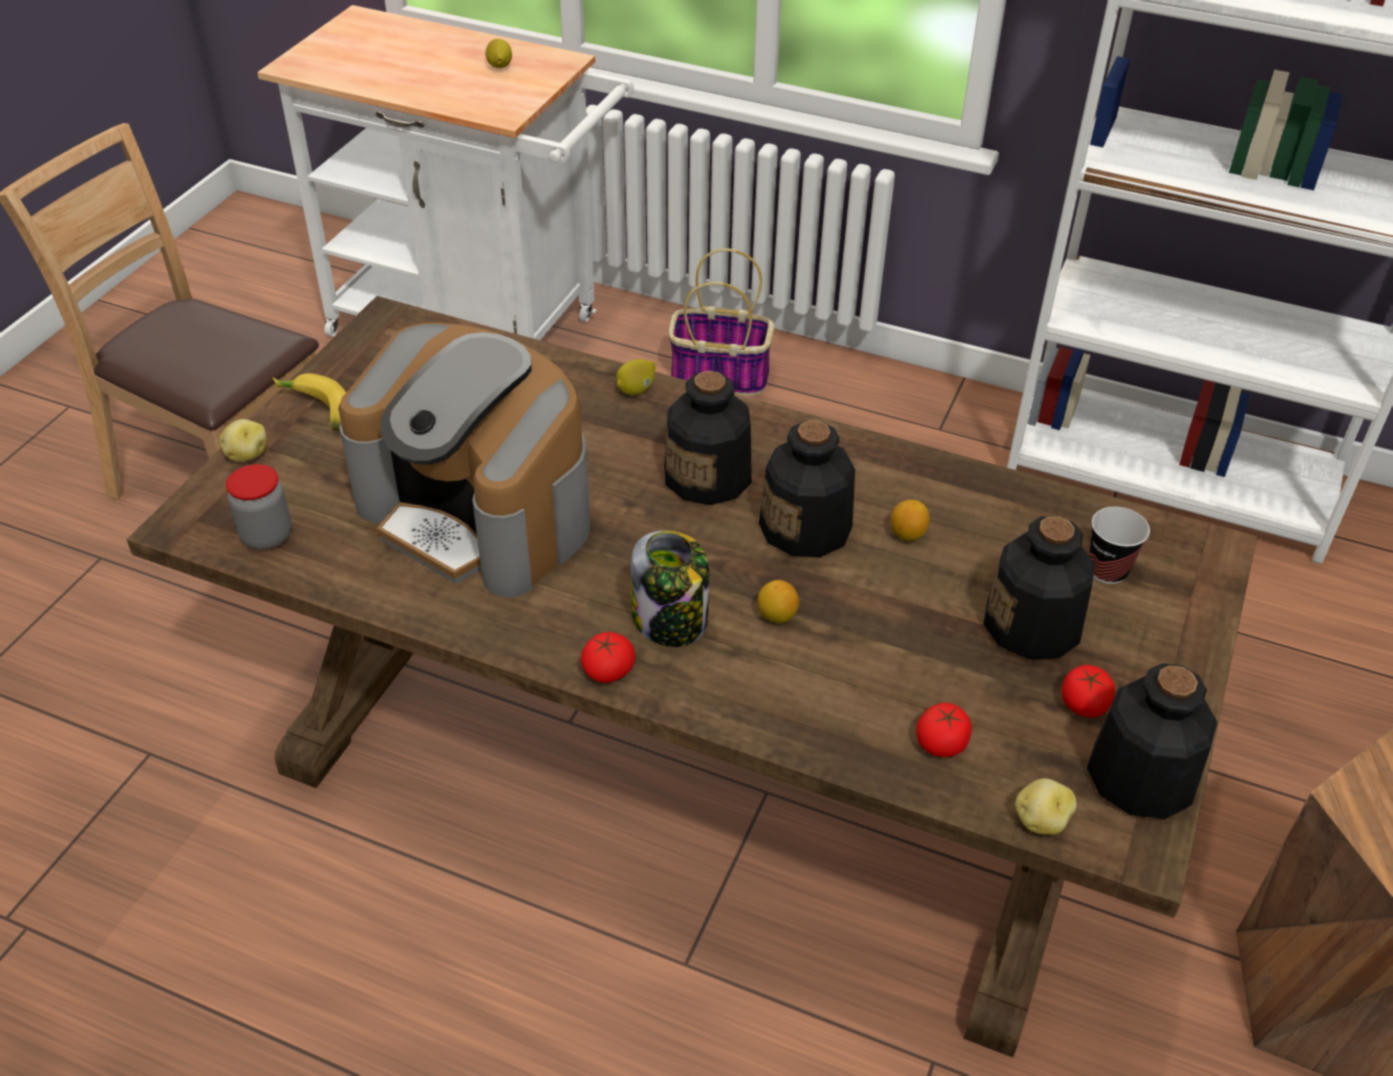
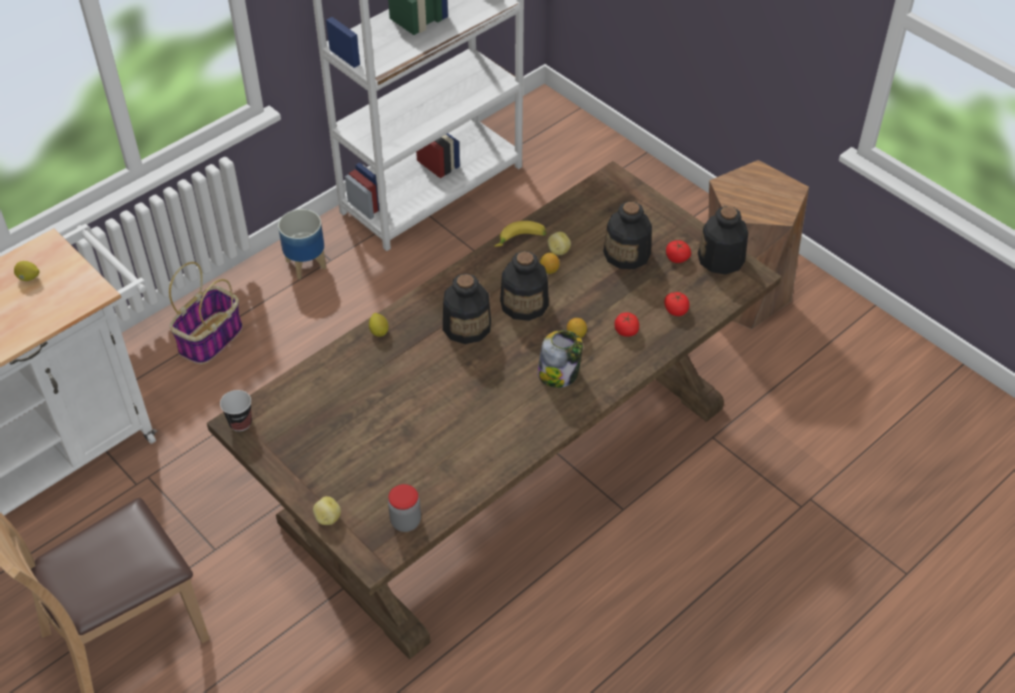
camera: 65 degrees left, 5 degrees up
banana [273,373,346,431] -> banana moved to [494,221,546,247]
coffee machine [338,322,590,597] -> none
tomato [581,632,635,683] -> tomato moved to [614,312,639,337]
potato [1015,779,1077,835] -> potato moved to [548,232,571,255]
cup [1089,507,1150,584] -> cup moved to [220,390,252,431]
none -> planter [278,209,326,279]

